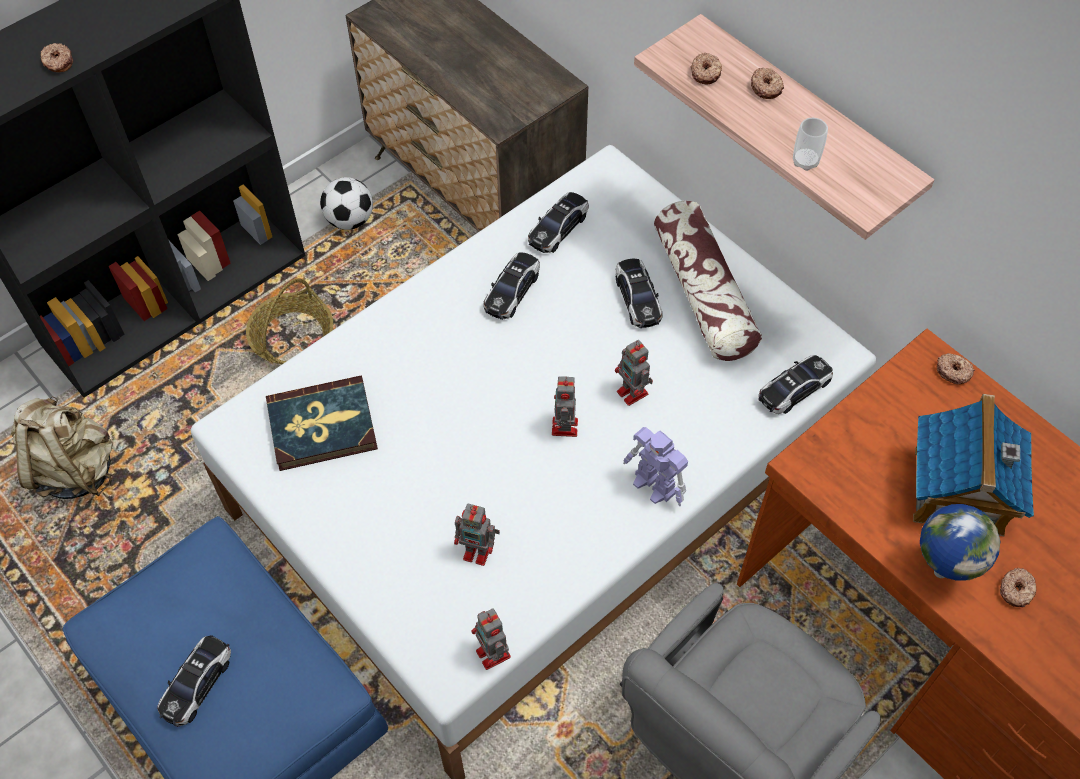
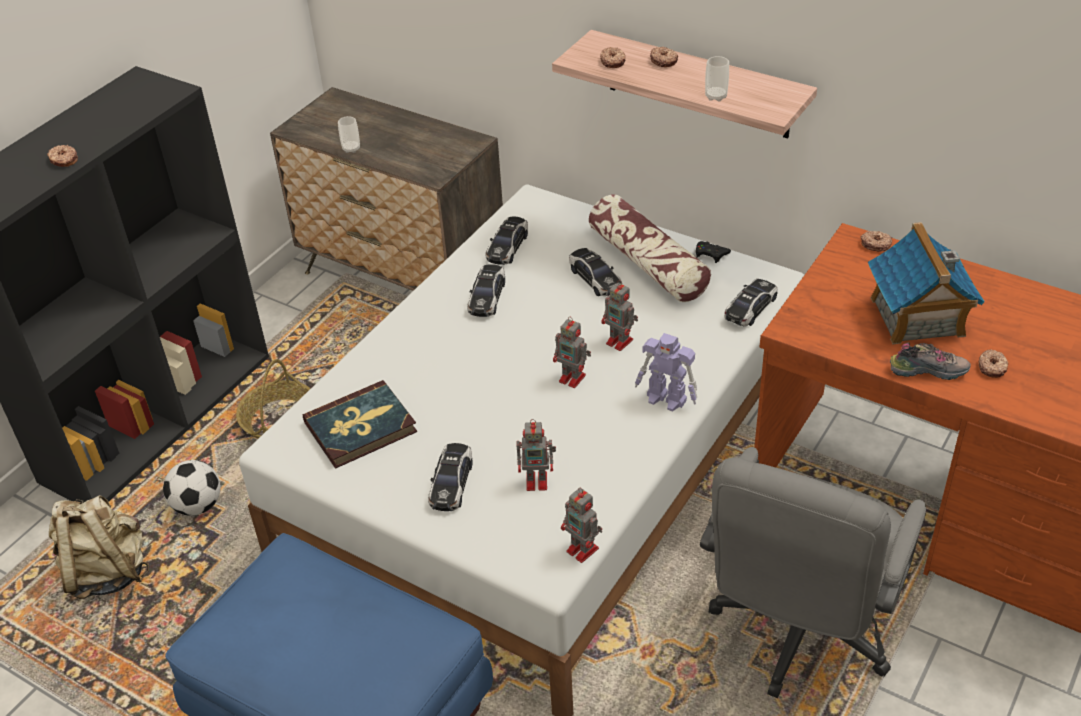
camera: 15 degrees left, 15 degrees down
toy car [157,635,231,727] -> toy car moved to [428,443,473,511]
football [320,177,373,230] -> football moved to [163,460,221,516]
toy robot [552,376,578,437] -> toy robot turned 45 degrees counterclockwise [553,317,591,388]
globe [920,504,1000,581] -> shoe [890,342,971,380]
none -> cup [338,116,360,153]
none -> black game controller [696,241,731,263]

